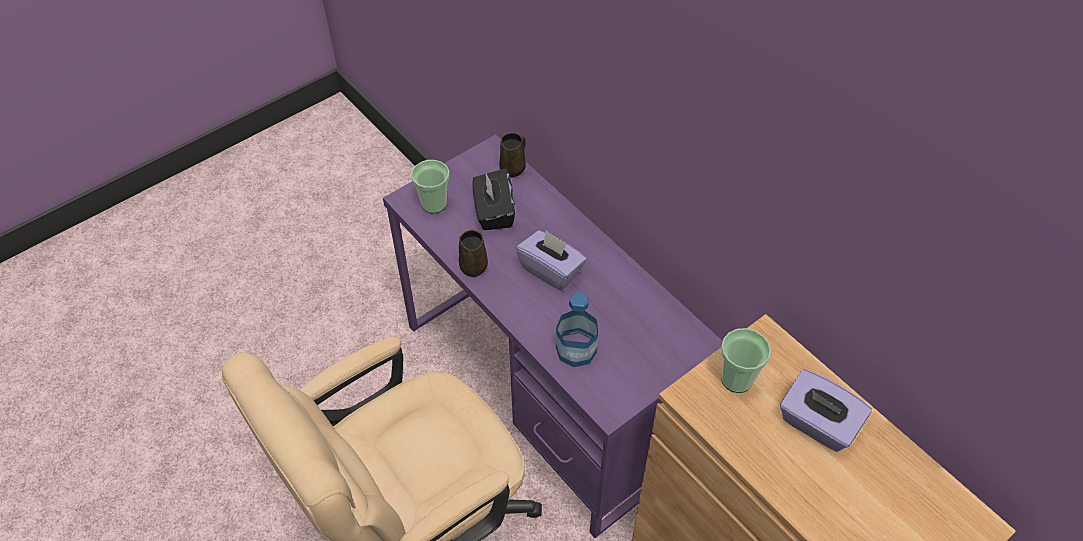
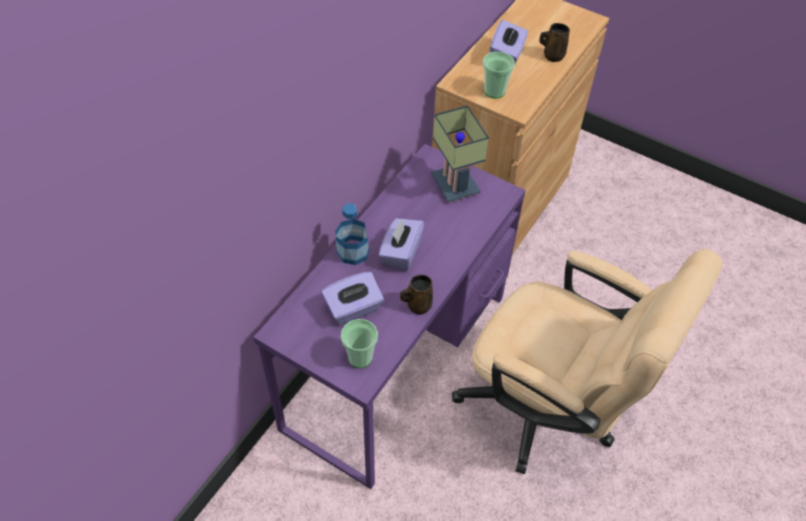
camera: 110 degrees left, 0 degrees up
black tissue box [472,168,515,230] -> purple tissue box [321,272,384,325]
brown mug [499,133,526,178] -> brown mug moved to [539,23,570,62]
bottle [556,292,598,367] -> bottle moved to [335,203,369,265]
none -> table lamp [431,106,489,202]

